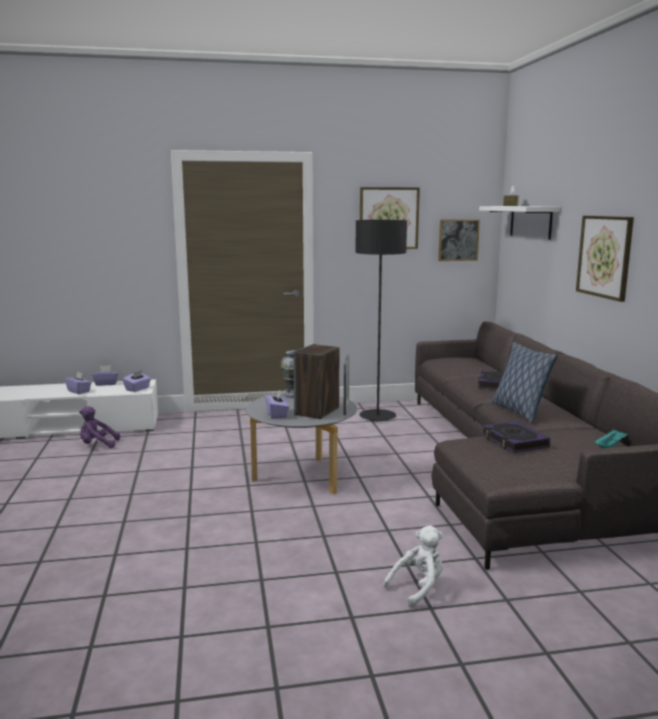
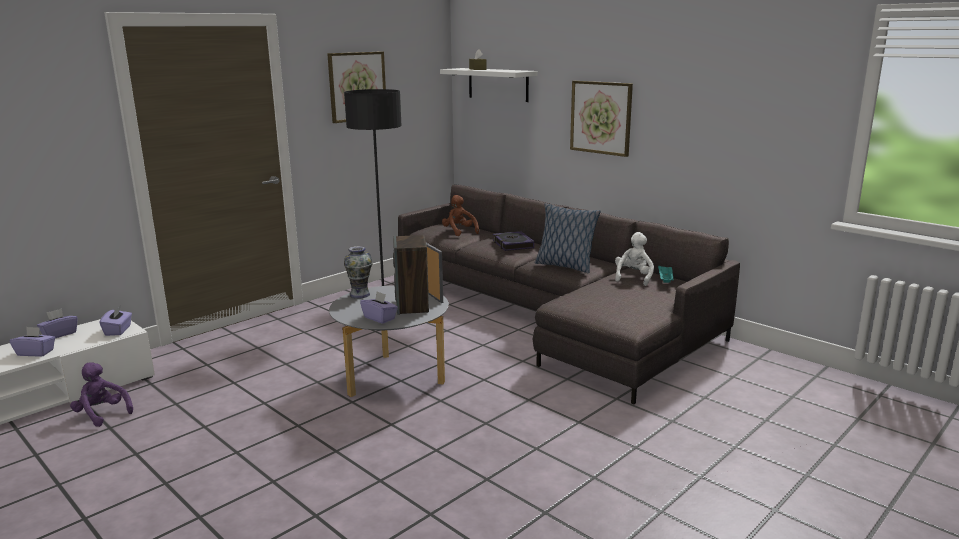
camera: 35 degrees left, 5 degrees up
purple plush toy [79,406,120,448] -> purple plush toy turned 75 degrees clockwise [70,362,133,427]
white plush toy [383,525,443,608] -> white plush toy moved to [615,232,654,286]
picture [438,219,480,261] -> none
book [481,421,550,453] -> none
none -> brown plush toy [442,195,479,236]

